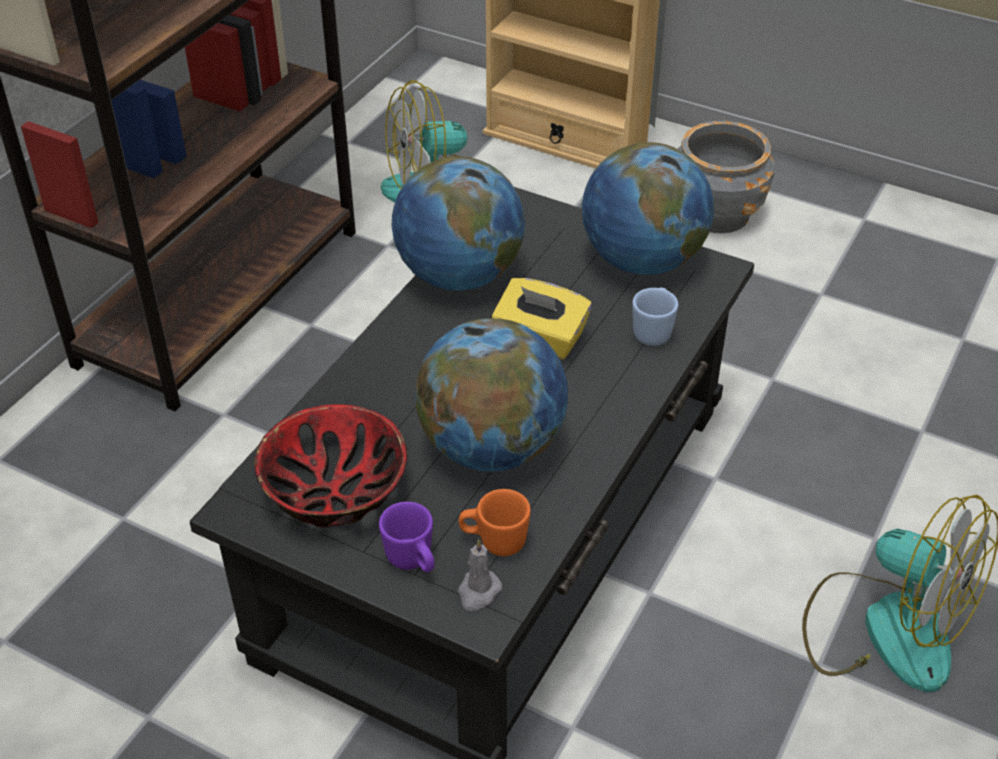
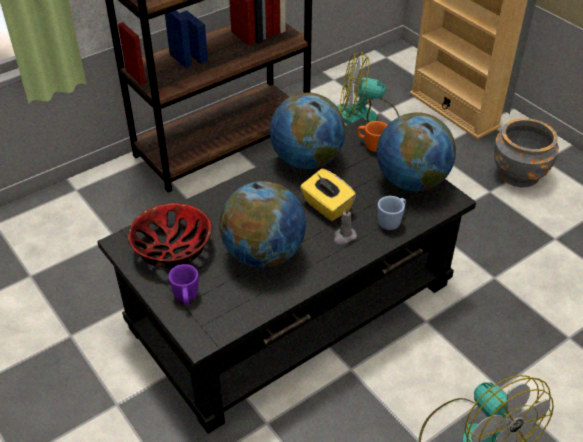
camera: 25 degrees right, 0 degrees up
grey candle [458,539,502,611] -> grey candle moved to [334,207,357,244]
orange mug [459,489,531,556] -> orange mug moved to [357,121,387,152]

